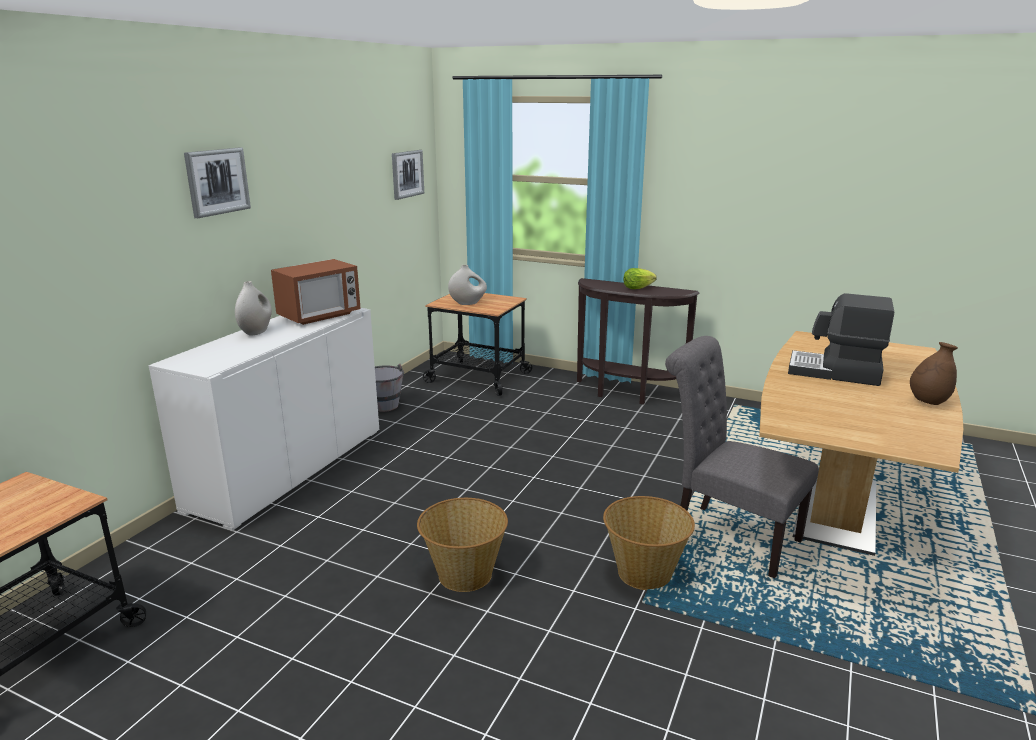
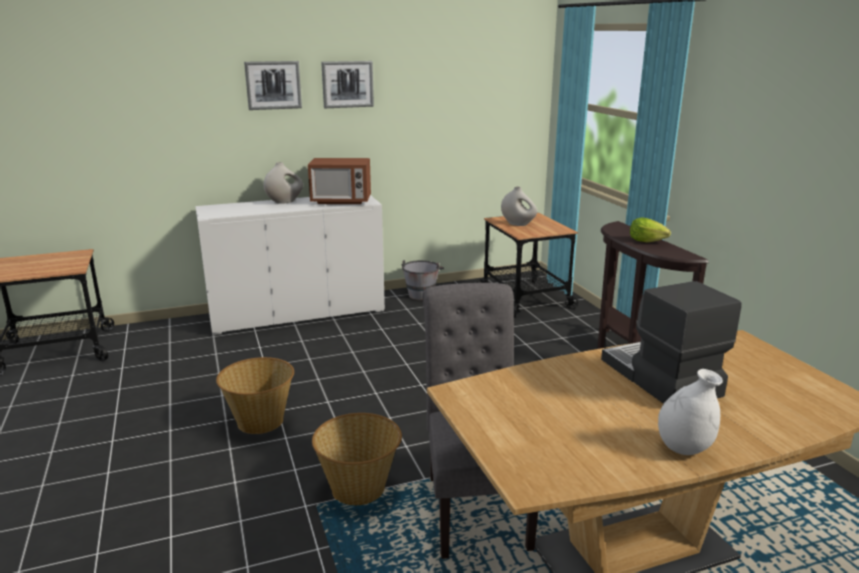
camera: 45 degrees right, 0 degrees up
picture [392,150,424,200] -> picture moved to [321,61,374,108]
brown vase [910,342,958,405] -> white vase [658,369,723,455]

